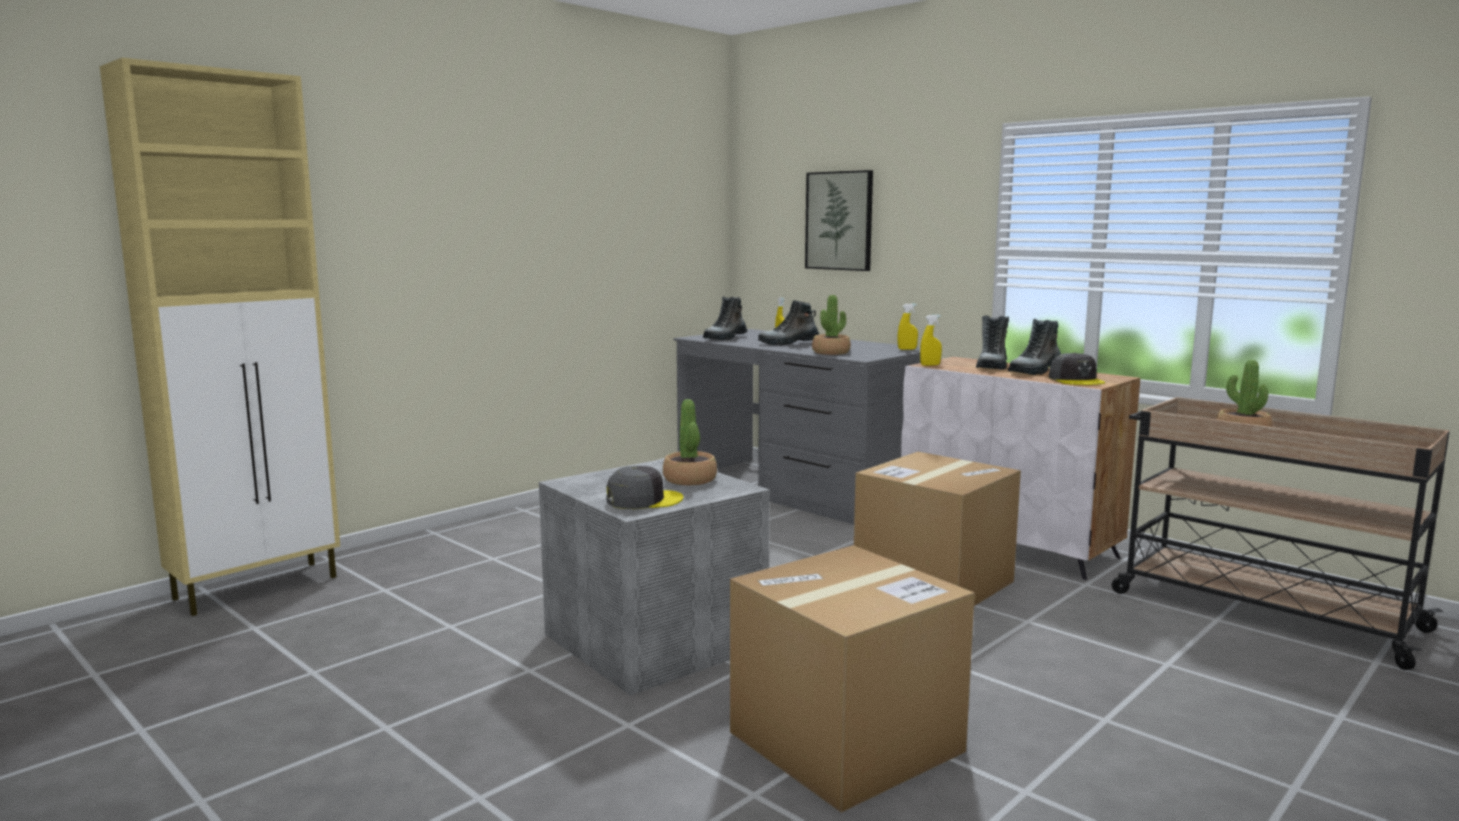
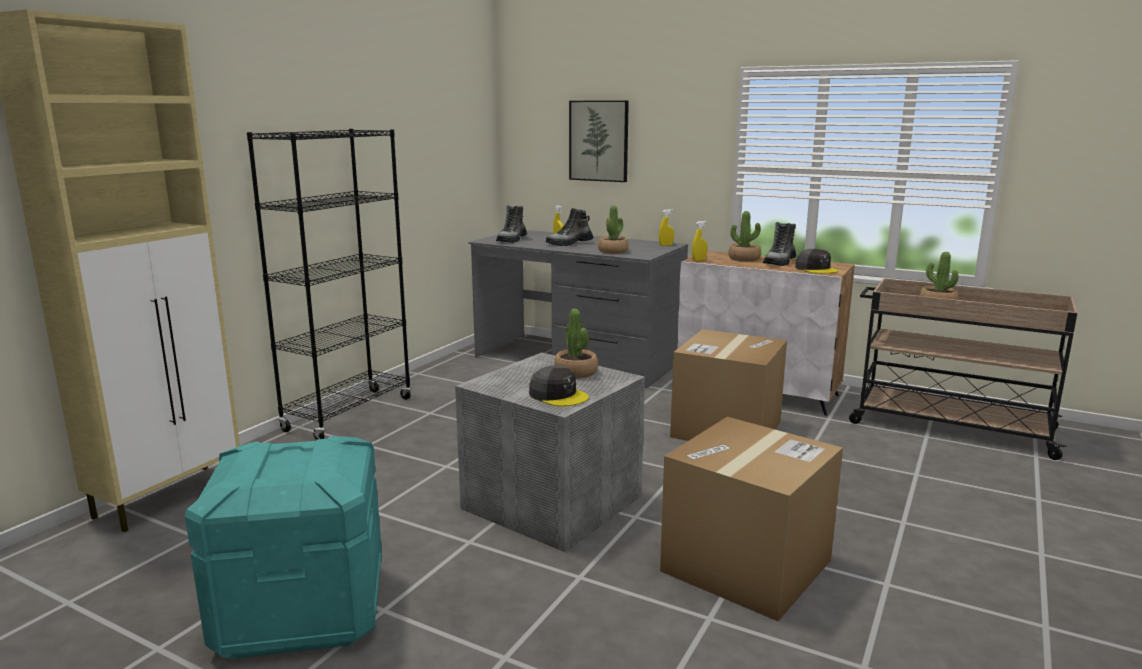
camera: 15 degrees left, 5 degrees up
grey cap [606,466,684,509] -> grey cap turned 75 degrees clockwise [529,366,589,406]
boot [976,316,1009,370] -> potted plant [728,211,761,261]
none -> turquoise storage box [185,436,382,659]
none -> black bookcase [247,129,411,440]

